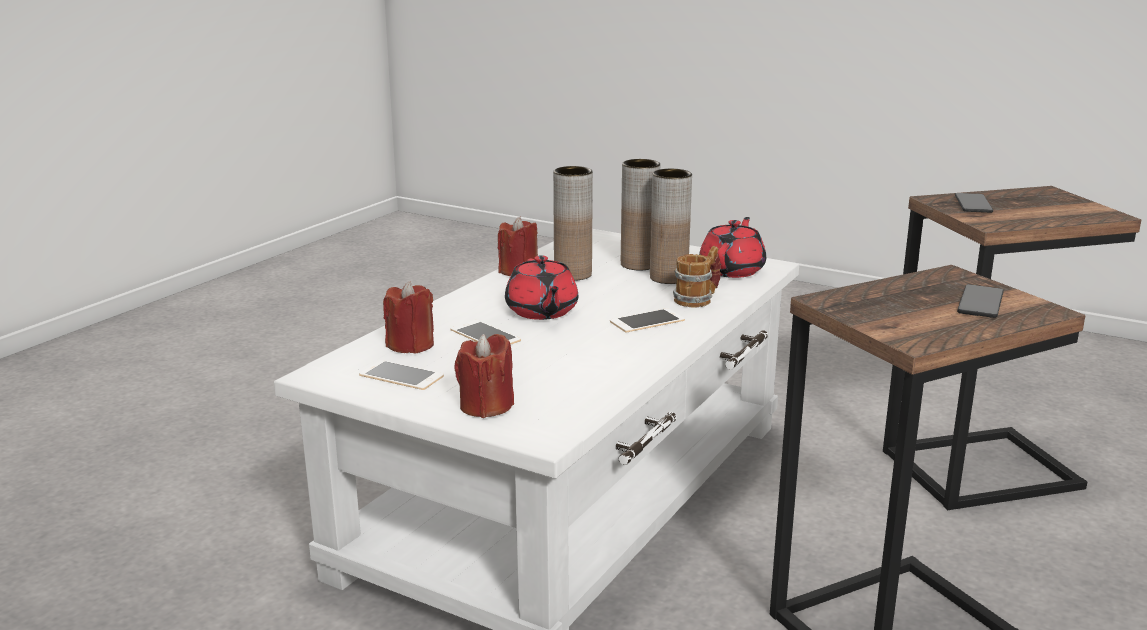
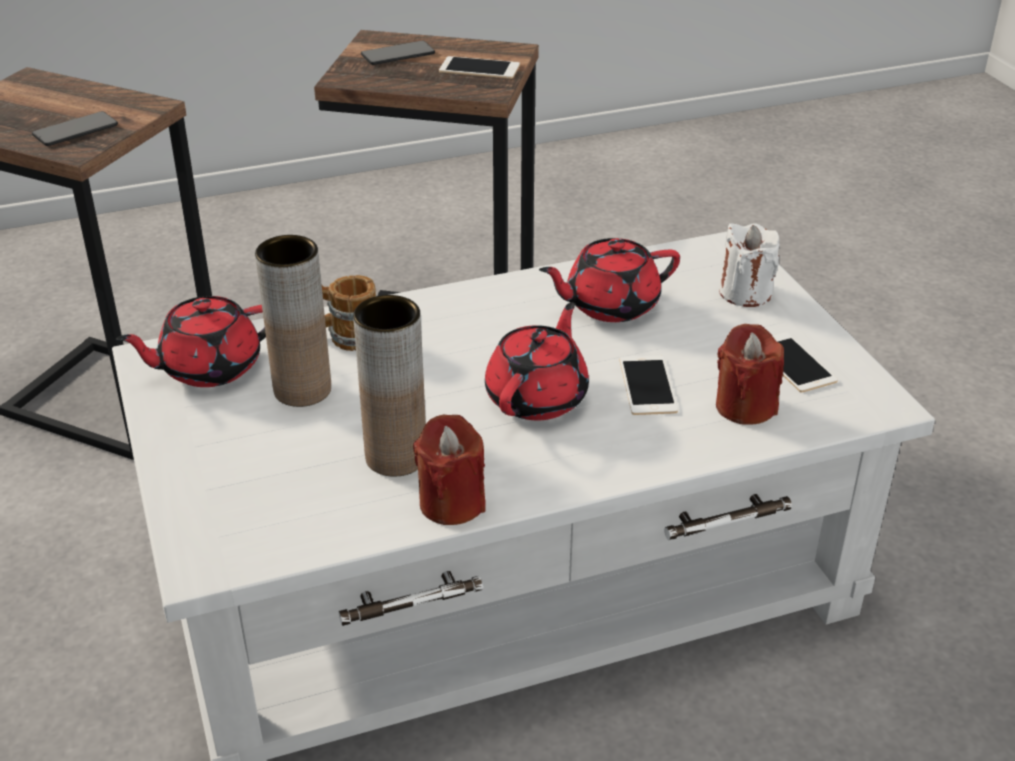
camera: 140 degrees left, 15 degrees up
red candle [454,334,514,418] -> white candle [719,223,780,307]
phone [610,308,685,333] -> phone moved to [439,56,520,79]
brown vase [621,159,660,270] -> none
none -> red teapot [539,238,680,322]

